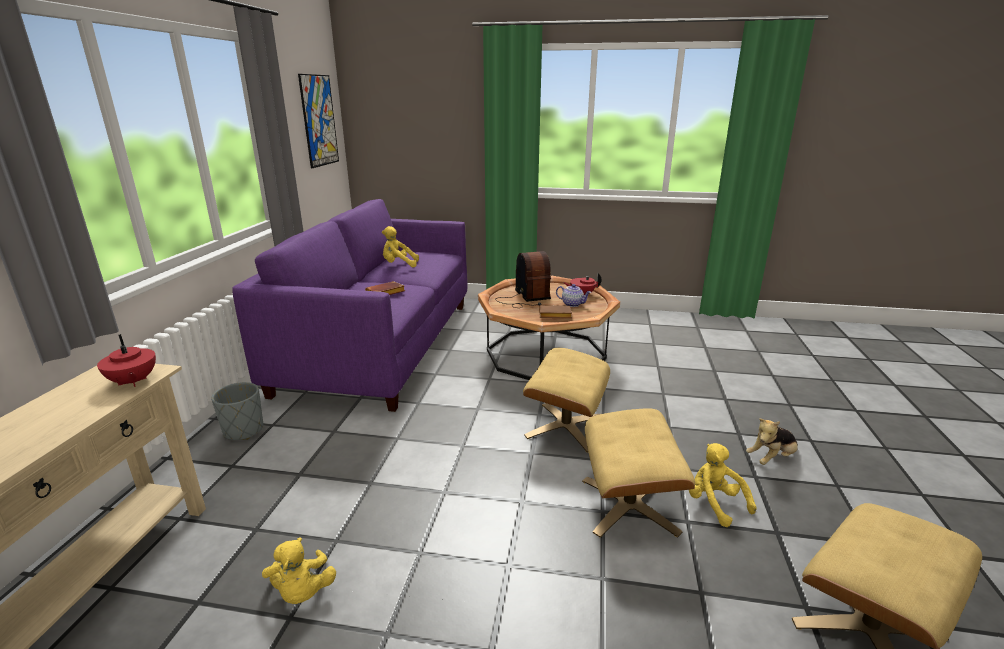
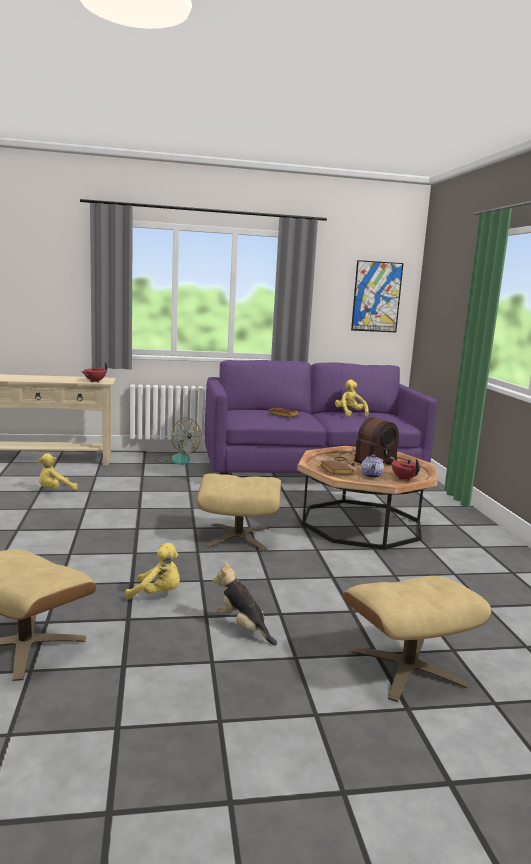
camera: 70 degrees right, 10 degrees down
grey planter [211,382,263,440] -> fan [155,417,201,465]
beige ottoman [582,408,696,538] -> beige ottoman moved to [343,576,492,702]
yellow plush toy [689,443,757,527] -> yellow plush toy turned 60 degrees clockwise [125,543,180,600]

